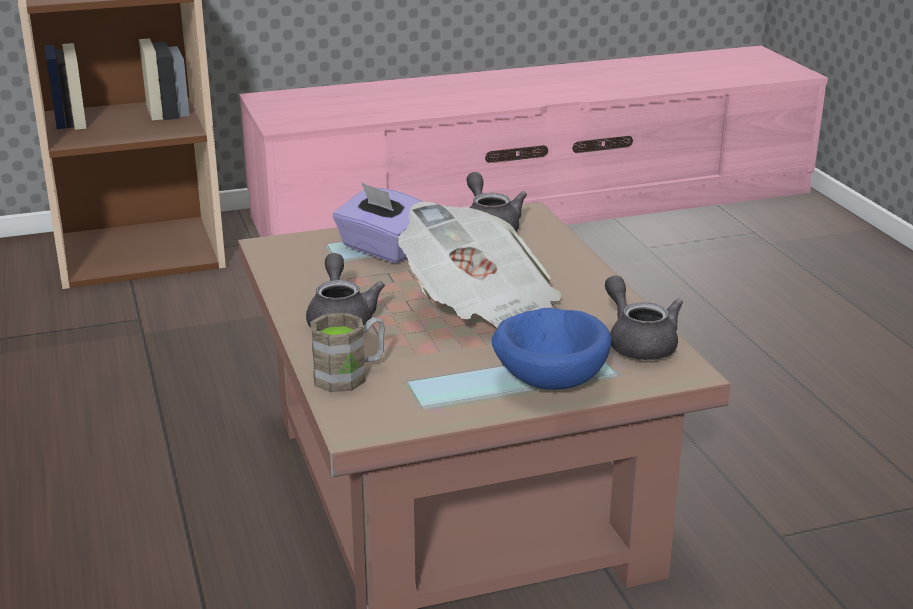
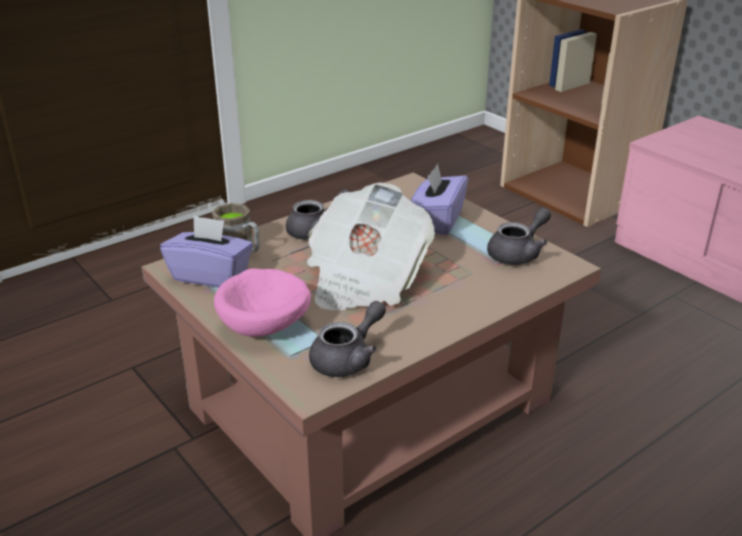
camera: 70 degrees right, 5 degrees up
blue bowl [492,308,611,390] -> pink bowl [214,268,311,337]
none -> purple tissue box [160,215,253,288]

